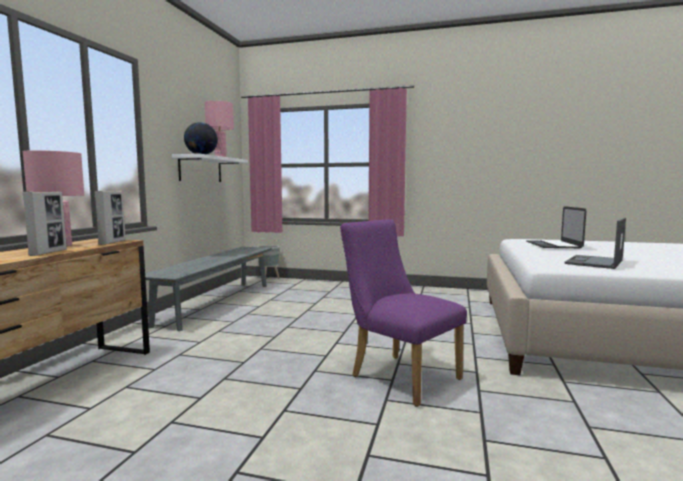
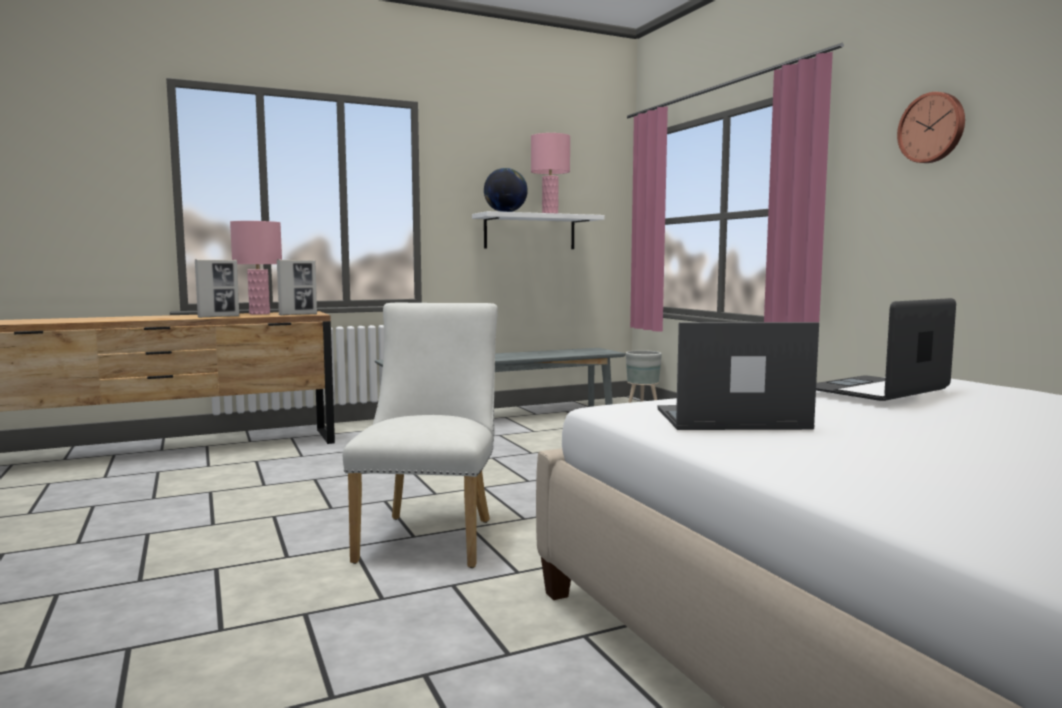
camera: 50 degrees right, 0 degrees up
purple chair [340,219,467,407] -> white chair [343,302,498,568]
none -> wall clock [897,92,965,163]

